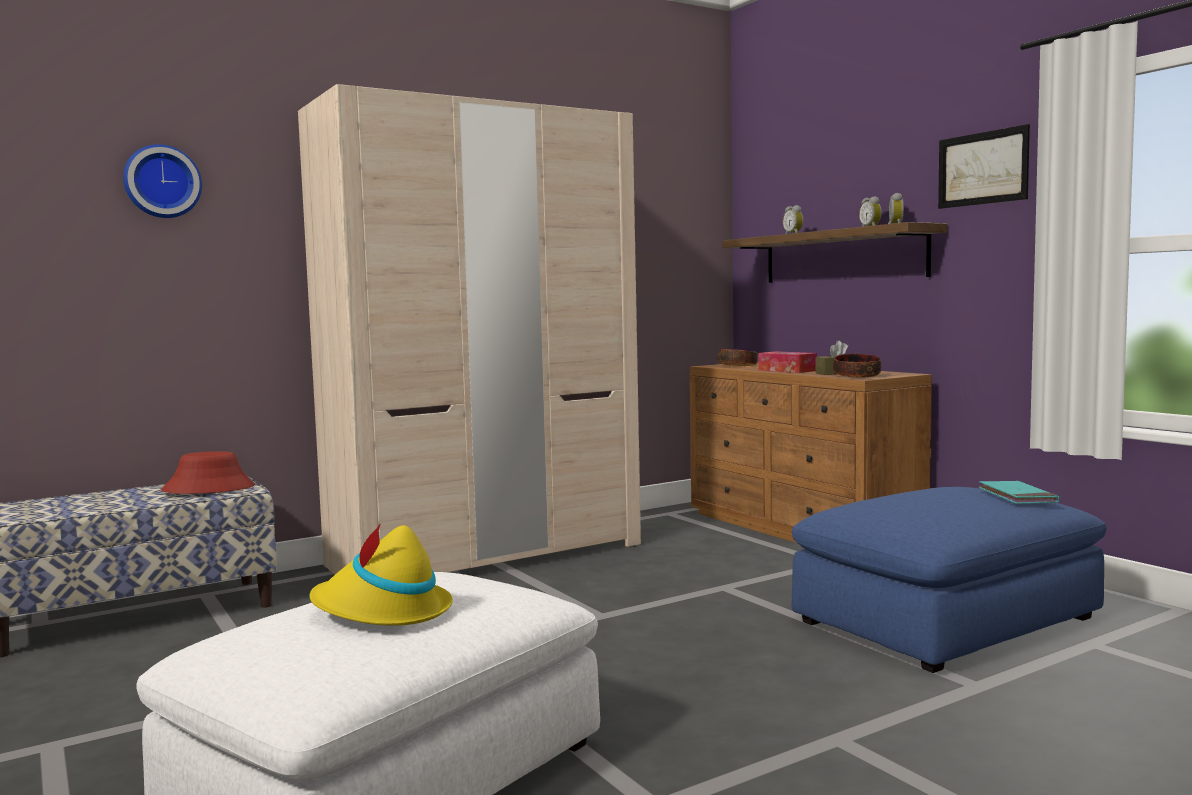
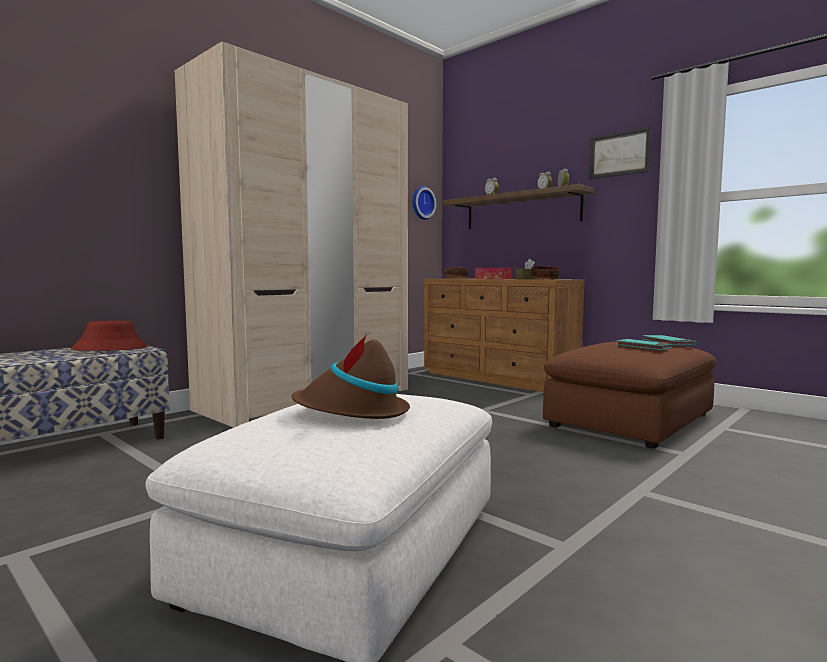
camera: 15 degrees left, 0 degrees up
wall clock [123,144,202,218] -> wall clock moved to [413,186,436,220]
yellow hat [309,523,453,626] -> brown hat [291,334,410,419]
blue ottoman [792,487,1107,673] -> brown ottoman [543,341,716,449]
none -> turquoise book [616,339,672,350]

